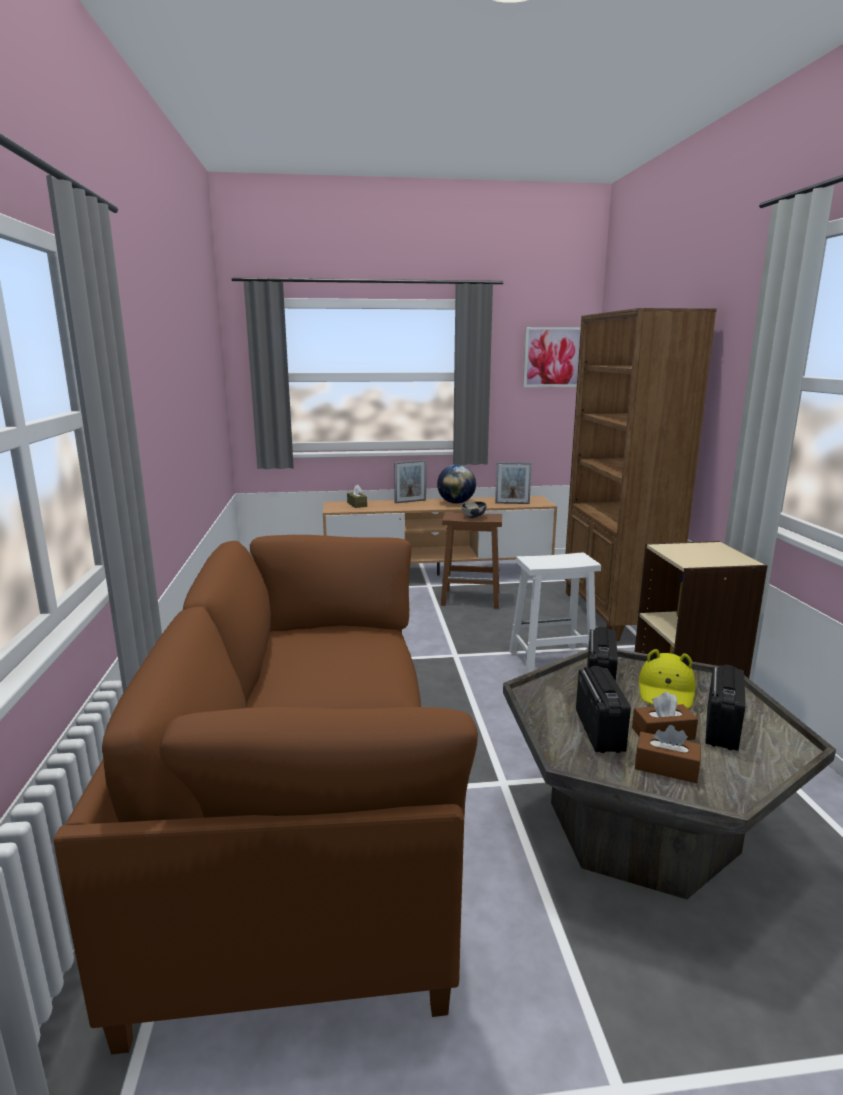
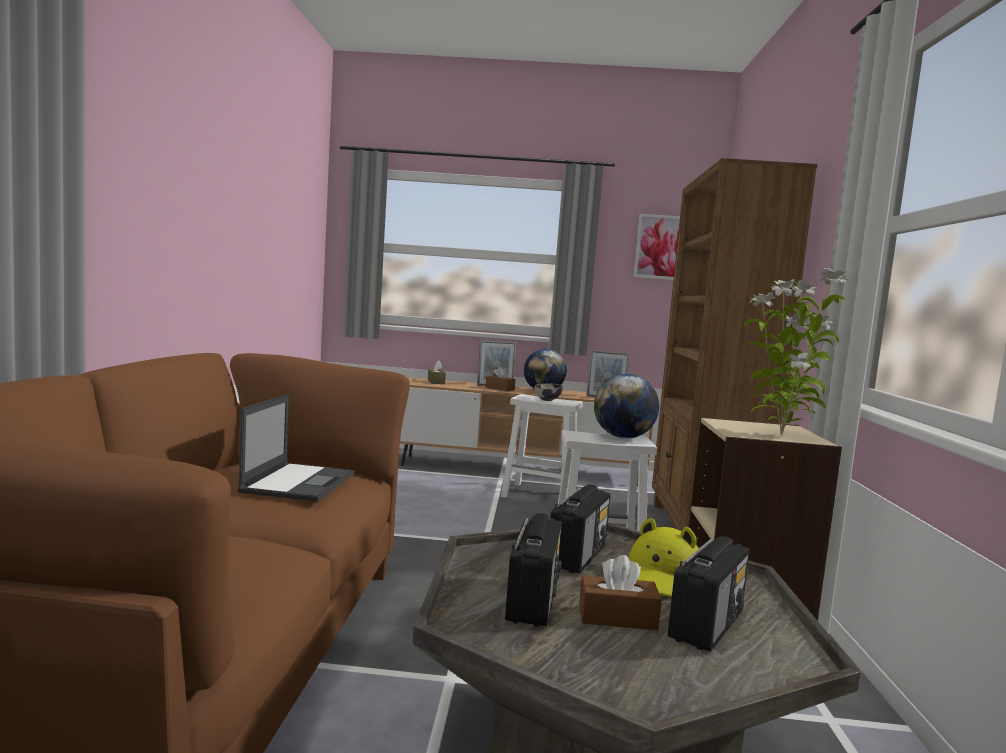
camera: 10 degrees right, 10 degrees down
brown stool [441,512,502,608] -> white stool [501,394,583,498]
brown tissue box [635,725,701,783] -> brown tissue box moved to [485,367,516,391]
none -> laptop [237,394,354,502]
none -> globe [594,374,659,438]
none -> potted plant [744,268,848,436]

